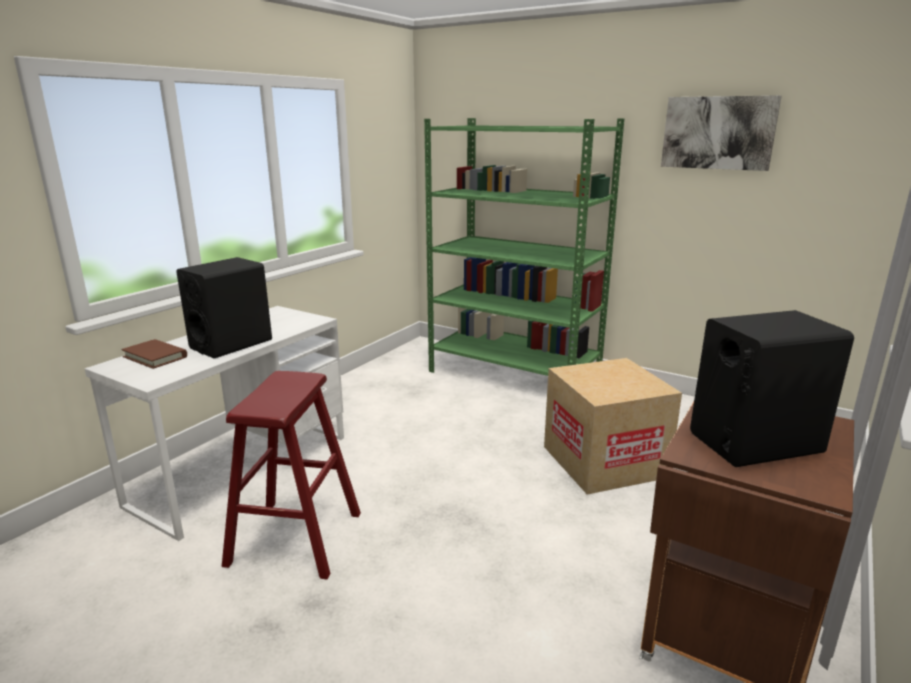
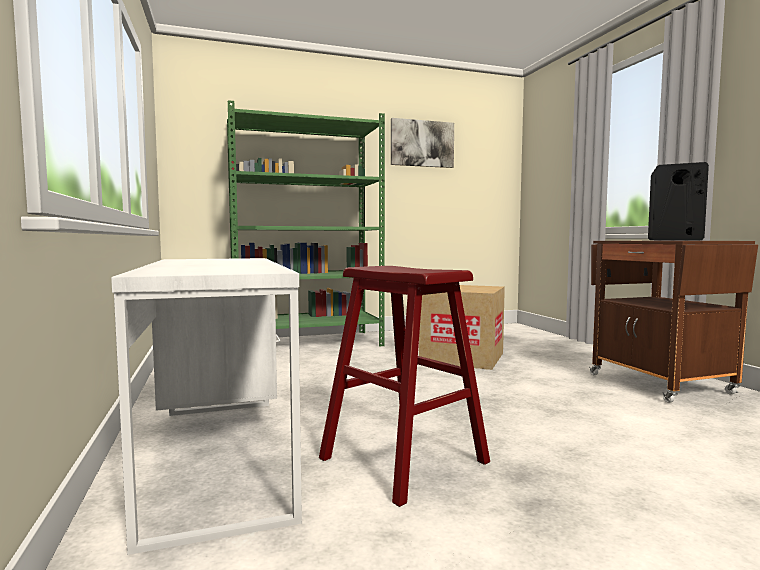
camera: 50 degrees left, 15 degrees down
brown book [121,339,187,369] -> none
black speaker [176,257,272,358] -> none

